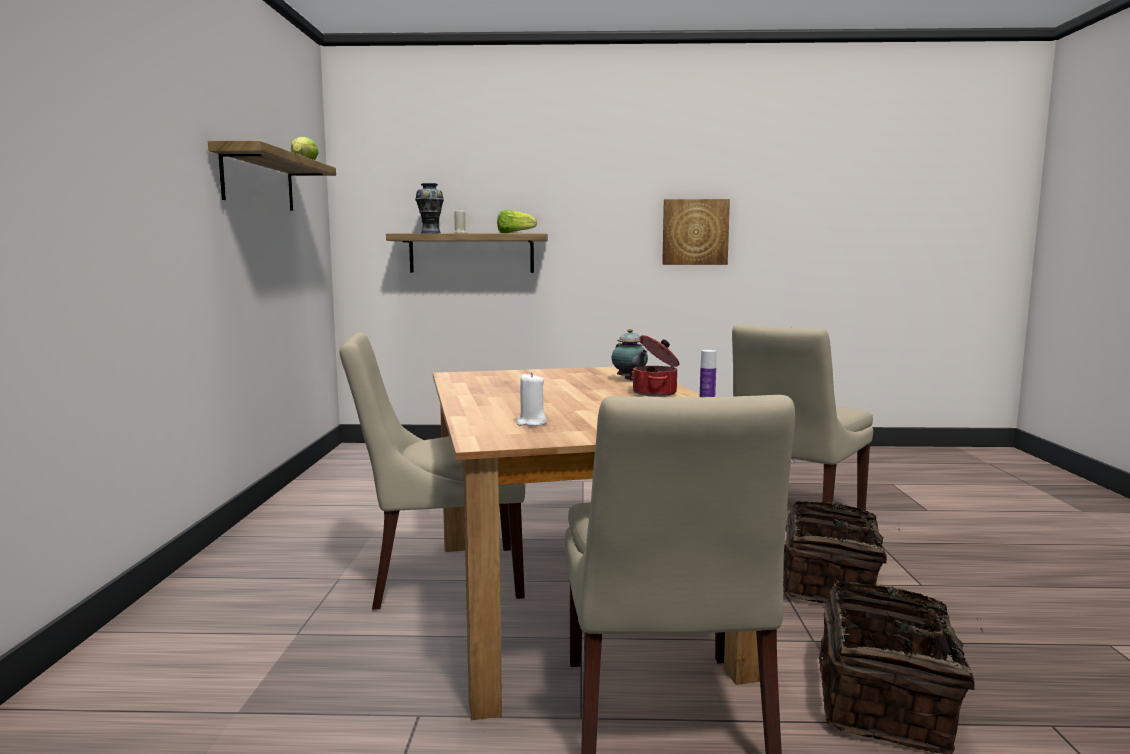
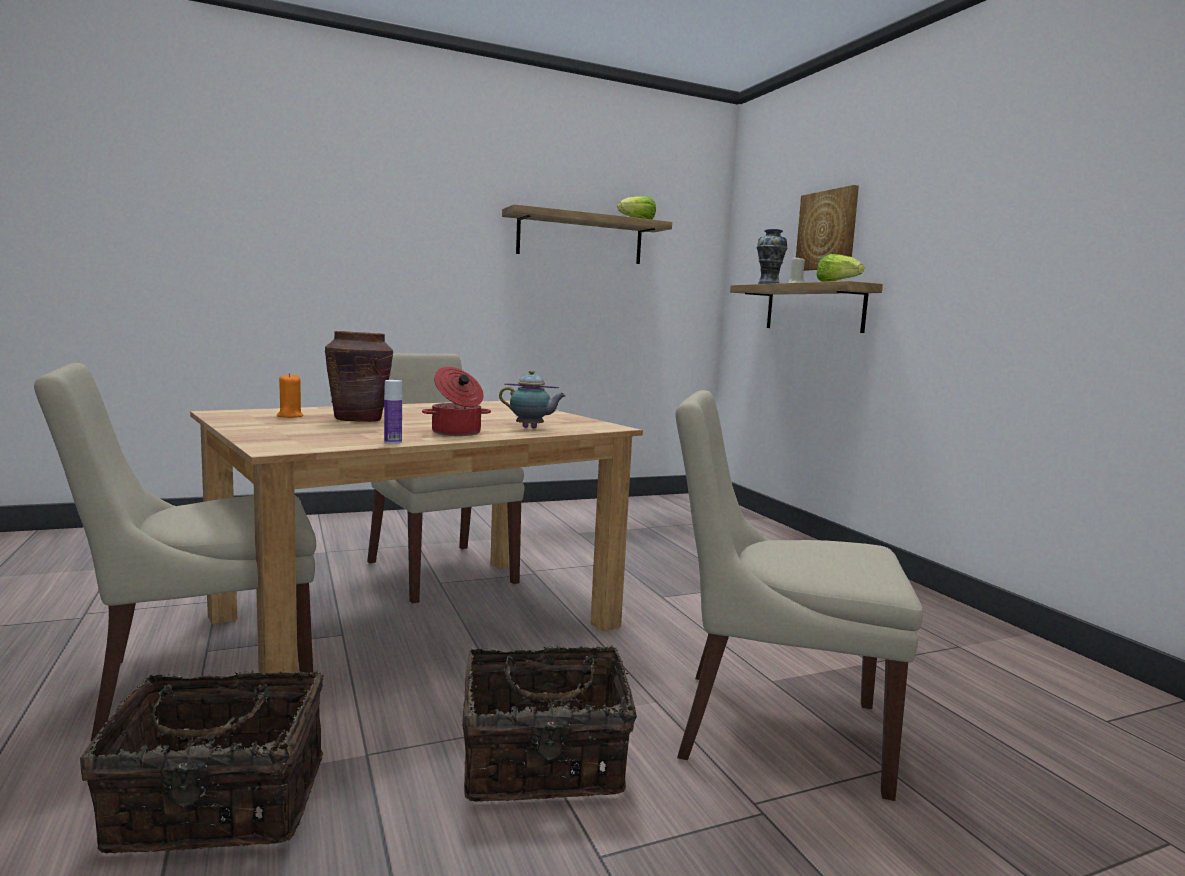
camera: 65 degrees right, 0 degrees up
white candle [516,372,547,426] -> orange candle [277,373,303,418]
teapot [612,329,648,380] -> teapot turned 120 degrees counterclockwise [499,370,566,428]
picture [662,199,730,265] -> picture moved to [796,185,859,271]
none -> brown vase [325,331,393,422]

